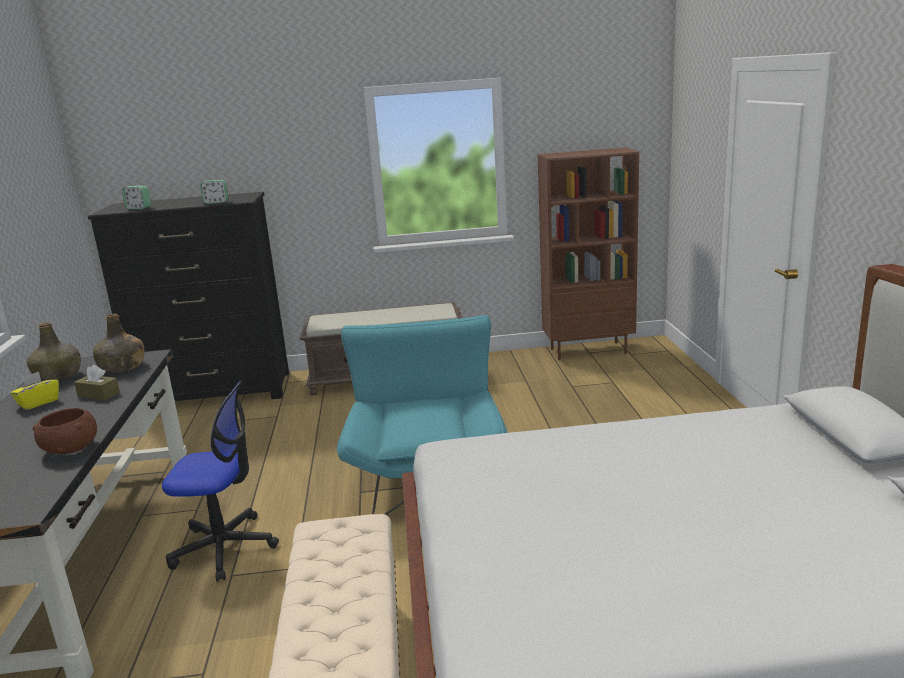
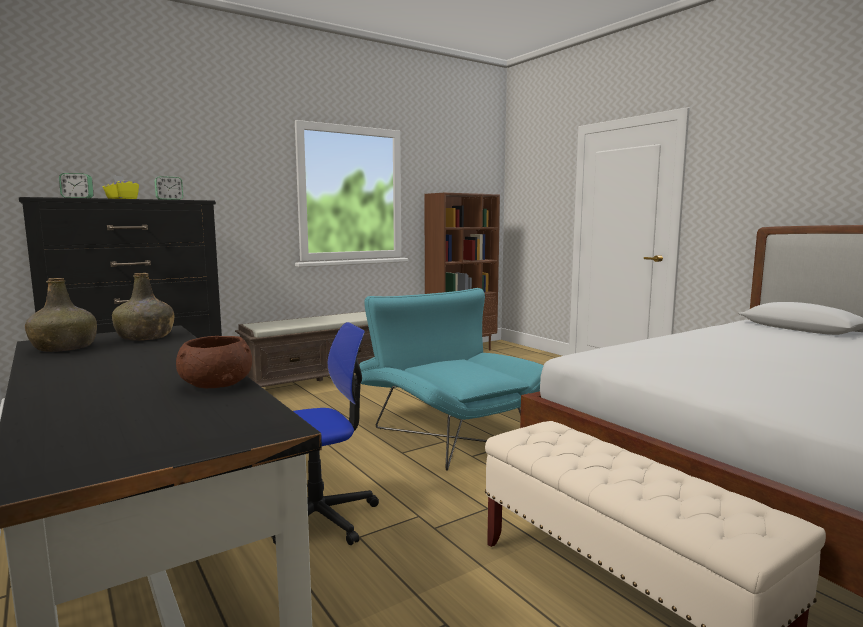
camera: 30 degrees left, 10 degrees down
yellow tissue box [10,371,59,410] -> yellow tissue box moved to [103,175,139,199]
brown tissue box [74,365,120,400] -> none

